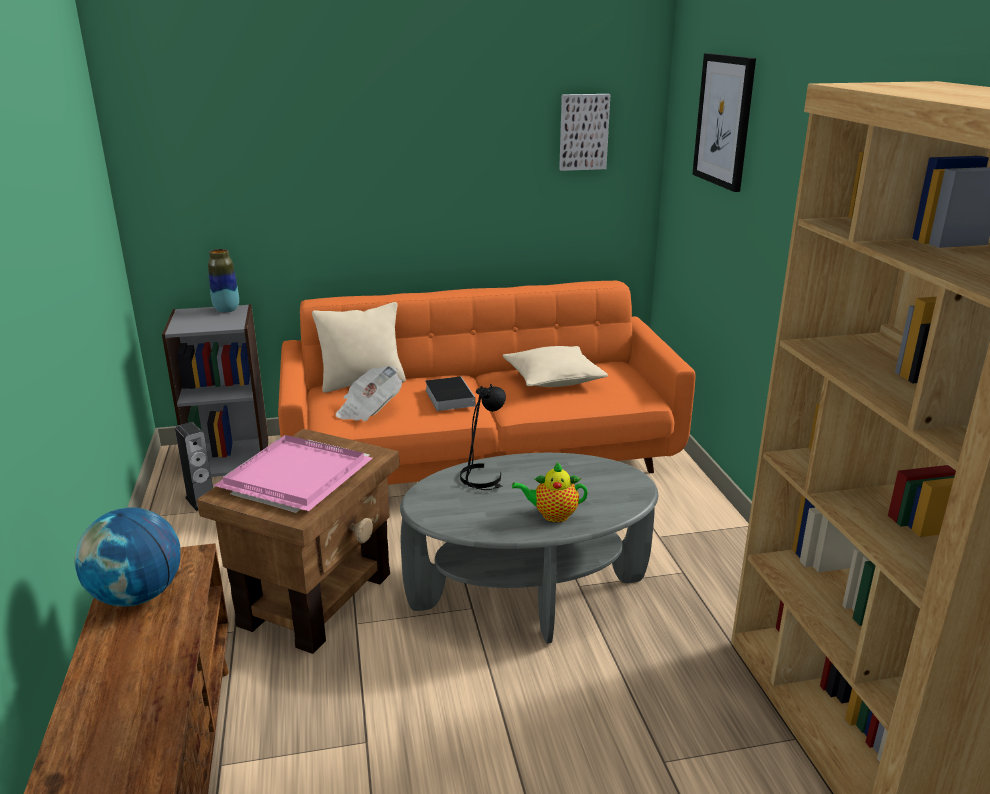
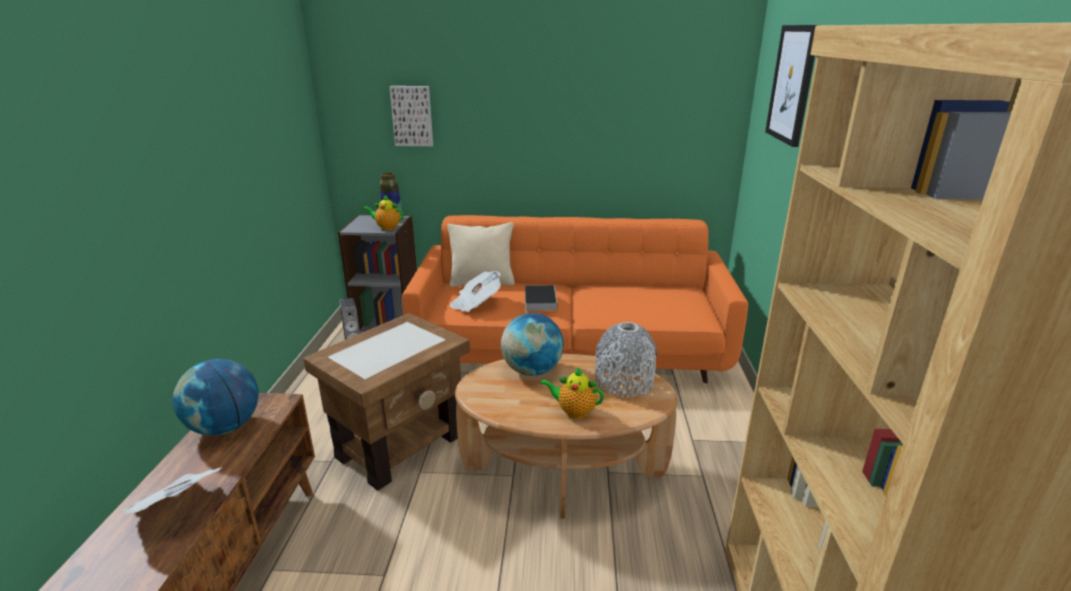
camera: 15 degrees right, 0 degrees up
pink tray [213,435,373,511] -> none
grey coffee table [400,453,658,644] -> brown coffee table [455,354,677,519]
black table lamp [460,384,506,490] -> globe [501,313,564,376]
beige pillow [503,346,608,387] -> none
picture [559,94,610,171] -> picture moved to [389,86,433,146]
none -> newspaper [123,467,222,514]
none -> teapot [363,194,404,230]
none -> grey vase [595,322,657,398]

